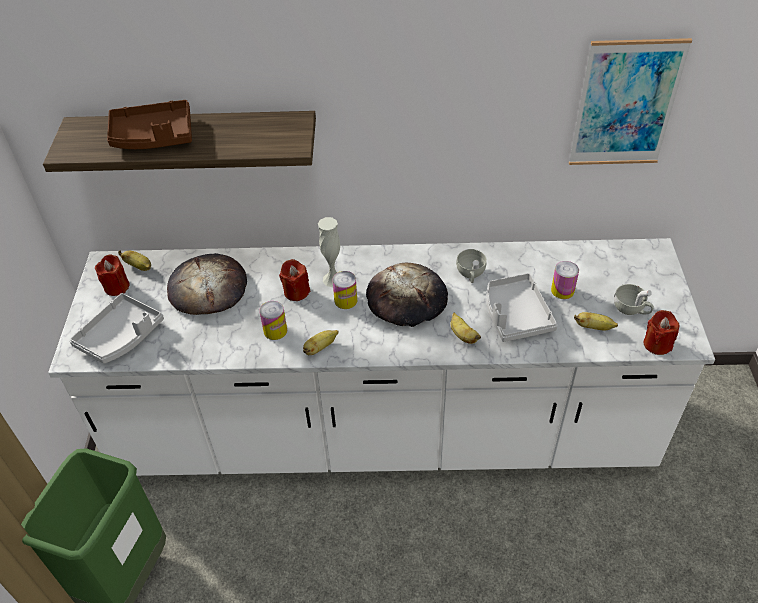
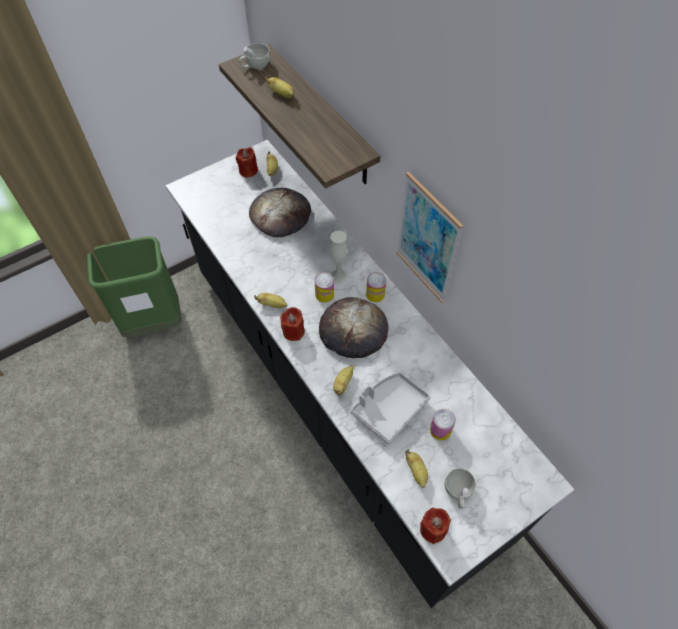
camera: 55 degrees right, 10 degrees up
white counter [48,238,715,476] -> black counter [165,140,574,608]
grey tray [70,293,164,364] -> none
brown tray [107,100,192,149] -> banana [265,76,294,98]
can [259,301,287,340] -> can moved to [366,272,386,302]
red candle [279,259,311,301] -> red candle moved to [280,307,305,341]
white cup [456,249,487,283] -> white cup moved to [239,43,270,69]
picture [569,38,692,165] -> picture moved to [396,172,463,303]

